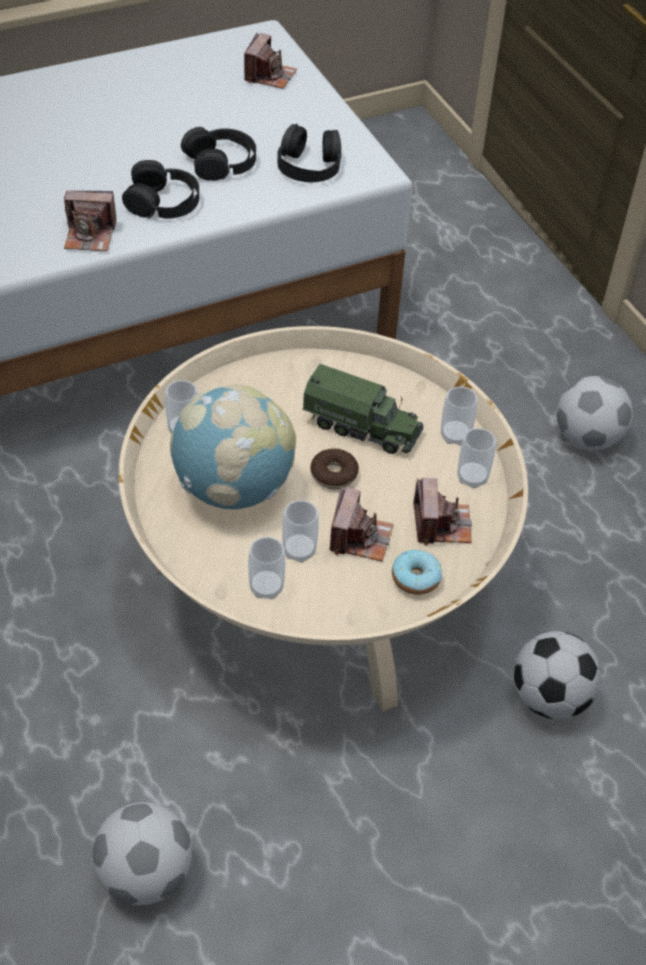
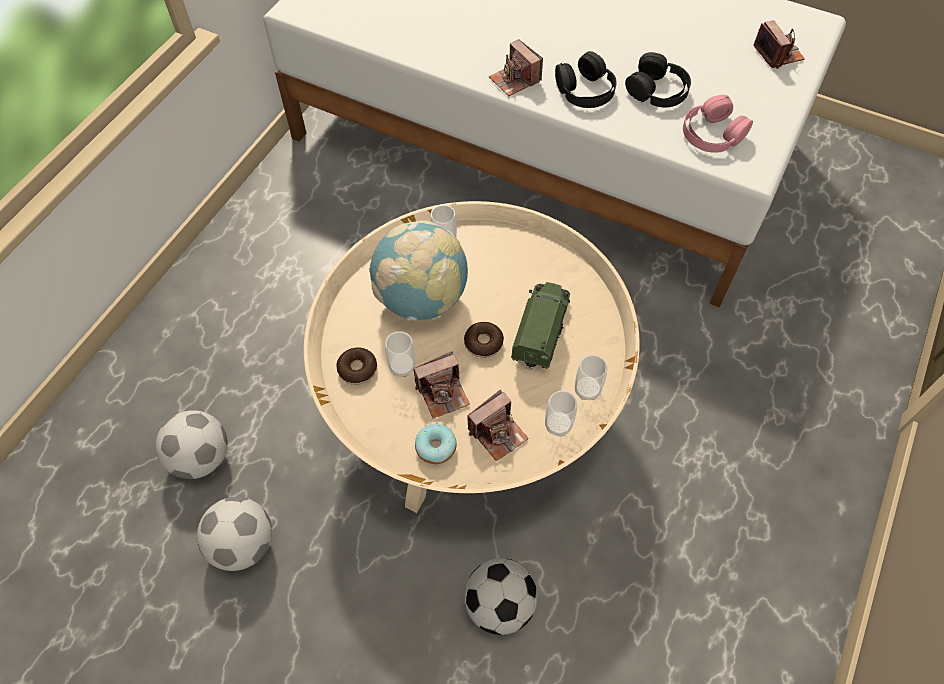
camera: 55 degrees right, 10 degrees up
camera [244,33,297,89] -> camera turned 90 degrees counterclockwise [753,20,805,69]
cup [248,537,286,599] -> donut [336,348,377,385]
black headphones [277,124,341,182] -> pink headphones [683,95,753,152]
toy truck [302,364,424,454] -> toy truck turned 150 degrees counterclockwise [511,282,570,370]
football [557,376,633,451] -> football moved to [197,497,272,571]

